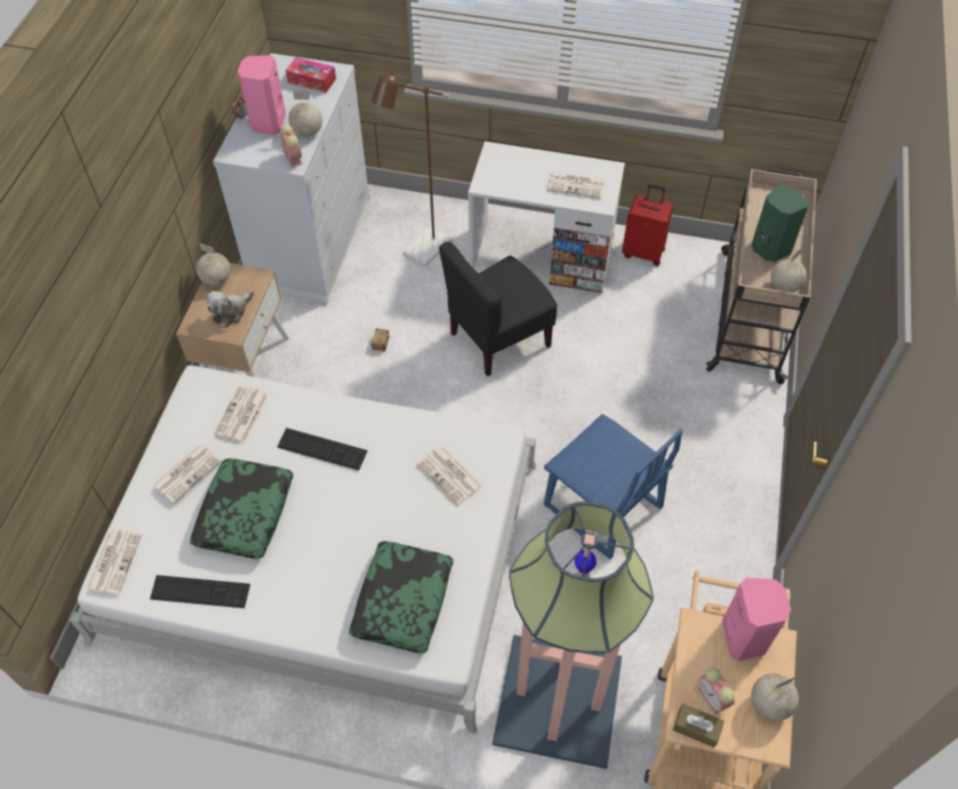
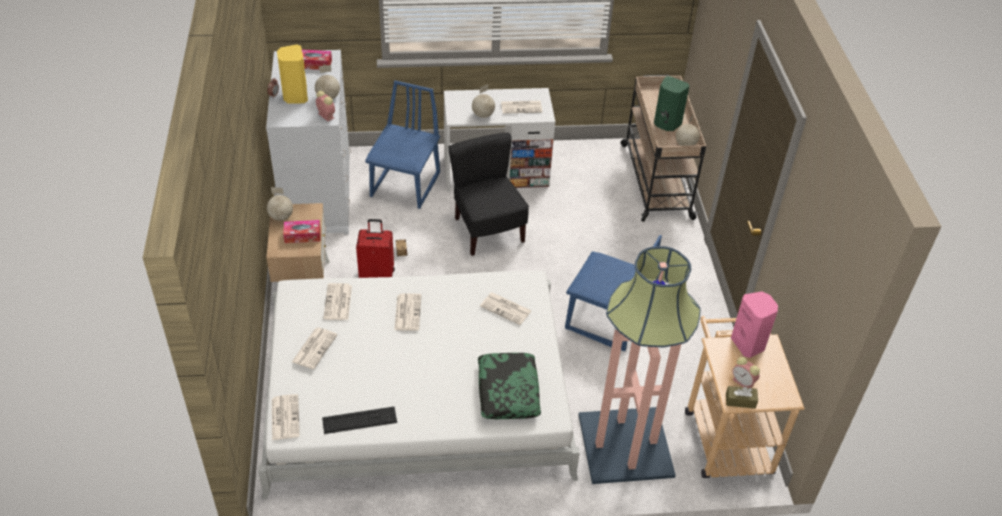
camera: 20 degrees left, 10 degrees down
pillow [190,459,293,559] -> none
plush toy [207,290,254,328] -> tissue box [283,220,321,243]
pink speaker [238,55,286,135] -> yellow speaker [277,44,308,103]
keyboard [277,428,367,471] -> newspaper [394,293,421,331]
brown floor lamp [372,70,452,267] -> blue chair [365,80,440,209]
black chair [439,242,557,377] -> black chair turned 120 degrees clockwise [448,132,529,256]
red suitcase [622,184,674,266] -> red suitcase moved to [356,219,395,278]
globe [751,673,799,721] -> globe moved to [472,84,495,118]

